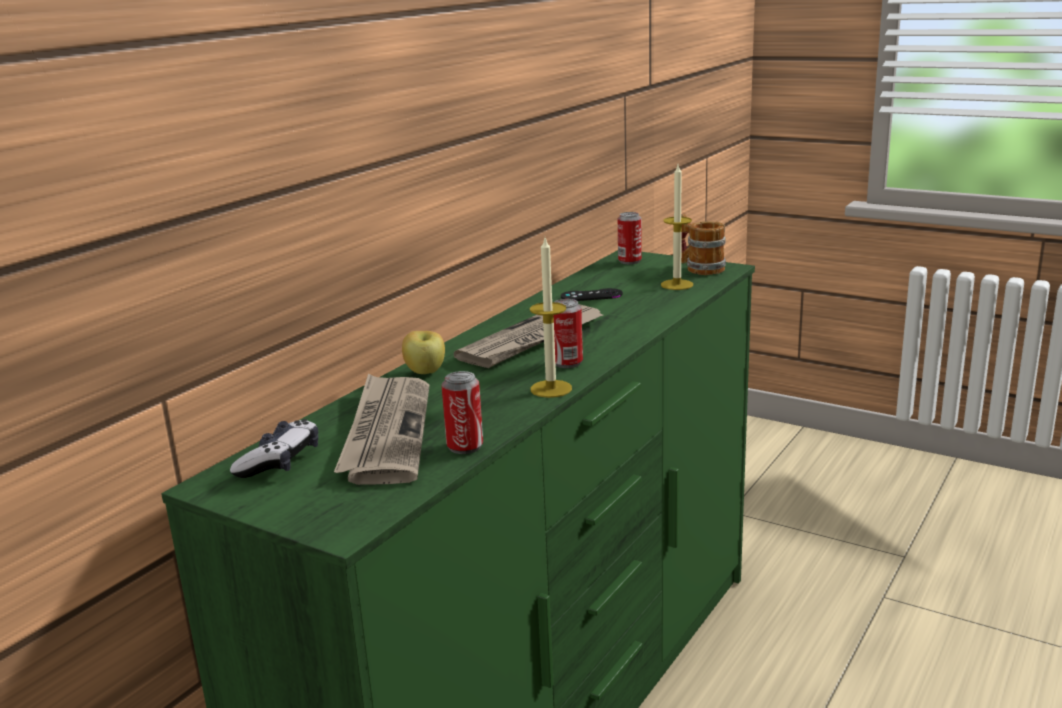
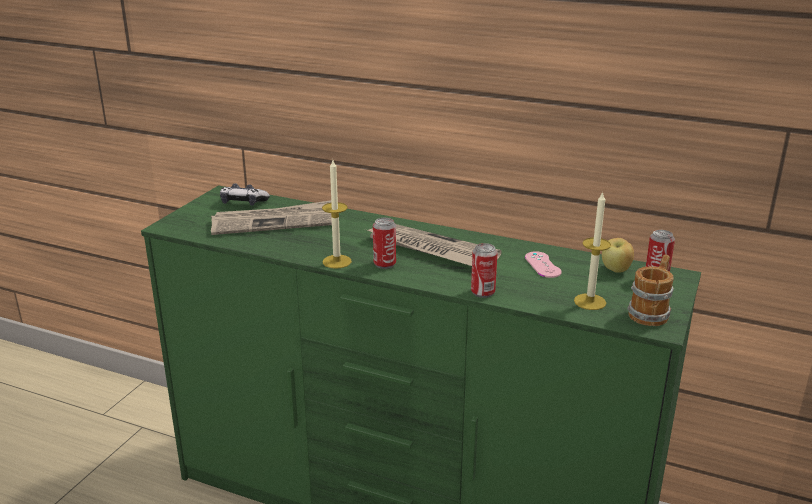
camera: 80 degrees right, 5 degrees up
apple [402,331,445,374] -> apple moved to [602,238,634,273]
can [442,371,483,454] -> can moved to [471,243,498,298]
black game controller [561,288,623,301] -> pink game controller [525,251,562,278]

